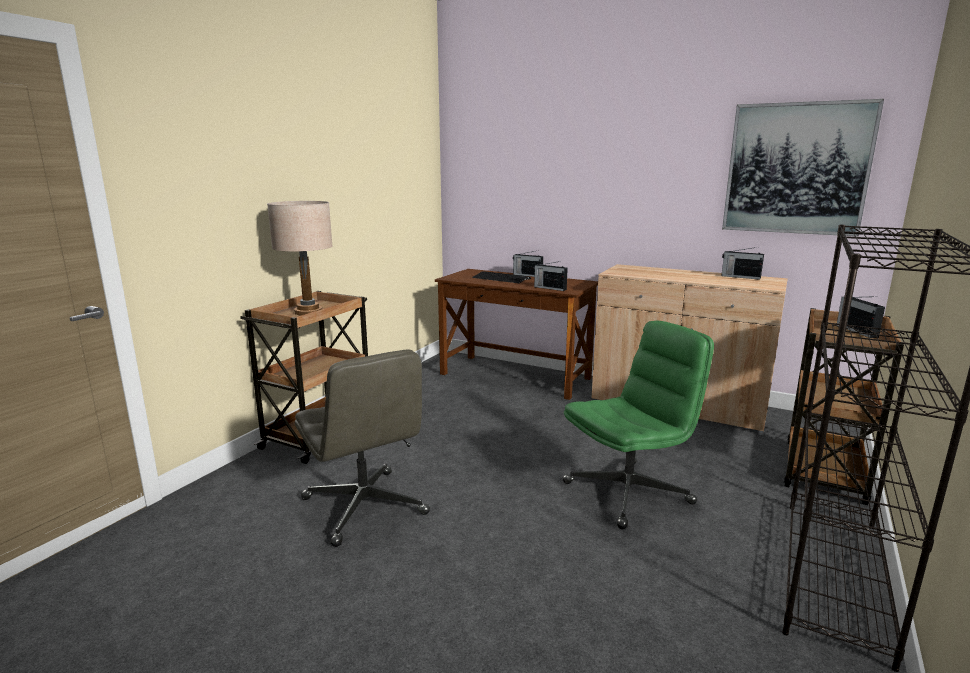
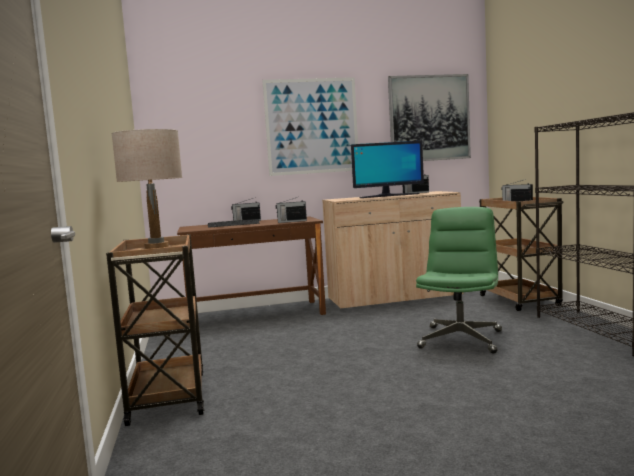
camera: 40 degrees left, 10 degrees down
grey office chair [295,349,430,547] -> none
none -> picture [262,77,358,176]
none -> monitor [351,141,424,198]

